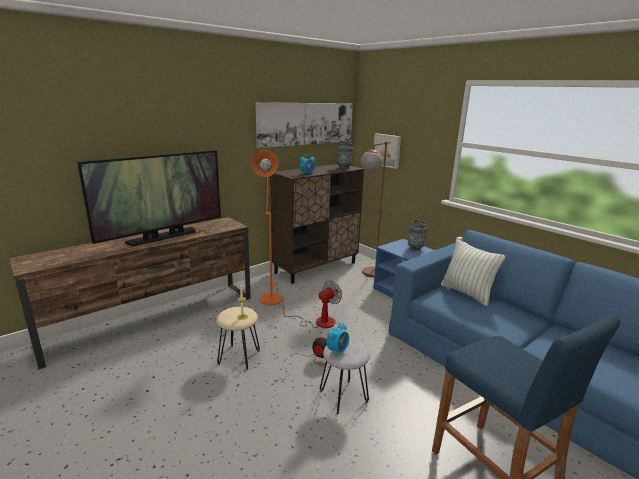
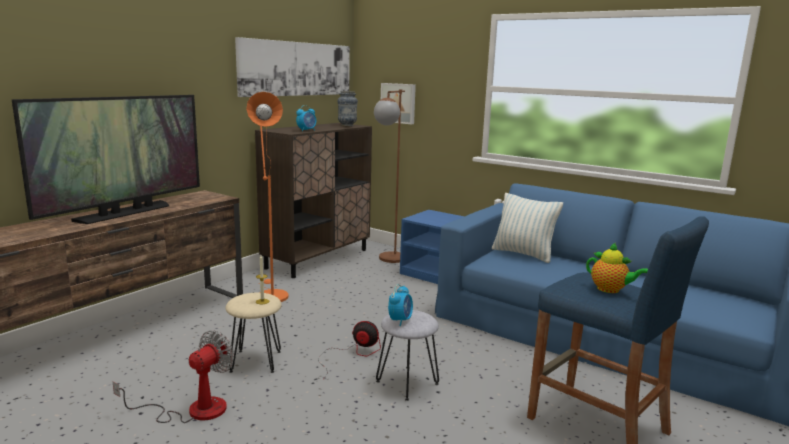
camera: 15 degrees left, 5 degrees down
fan [279,280,342,328] -> fan moved to [113,330,234,423]
vase [408,220,427,251] -> none
none -> teapot [586,243,648,293]

